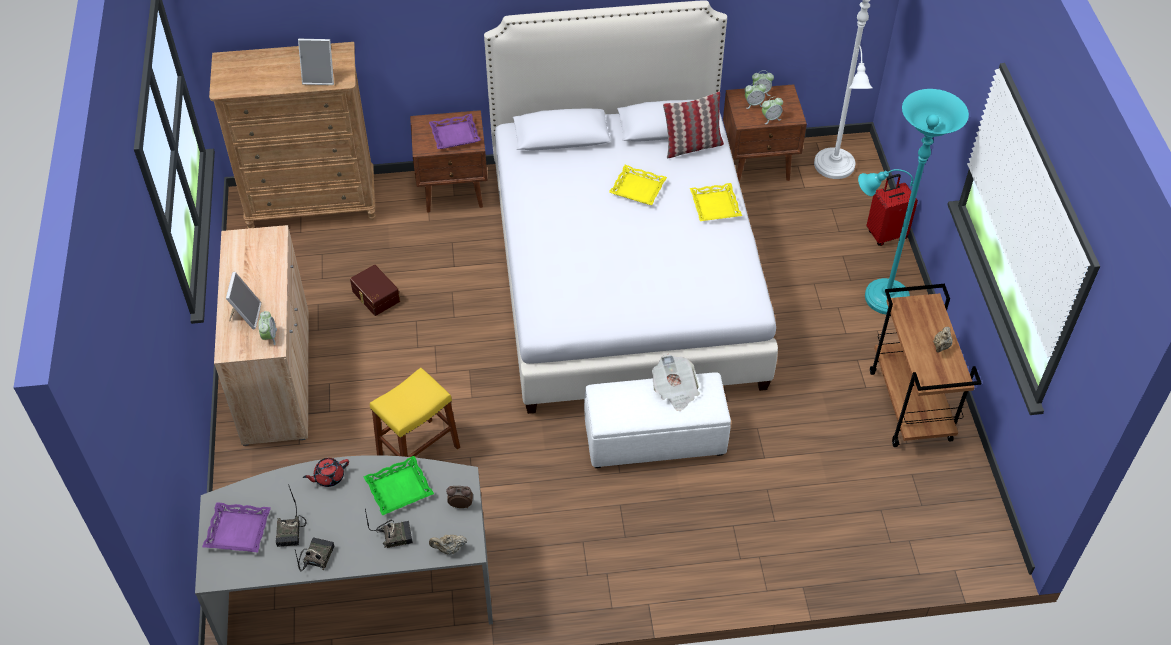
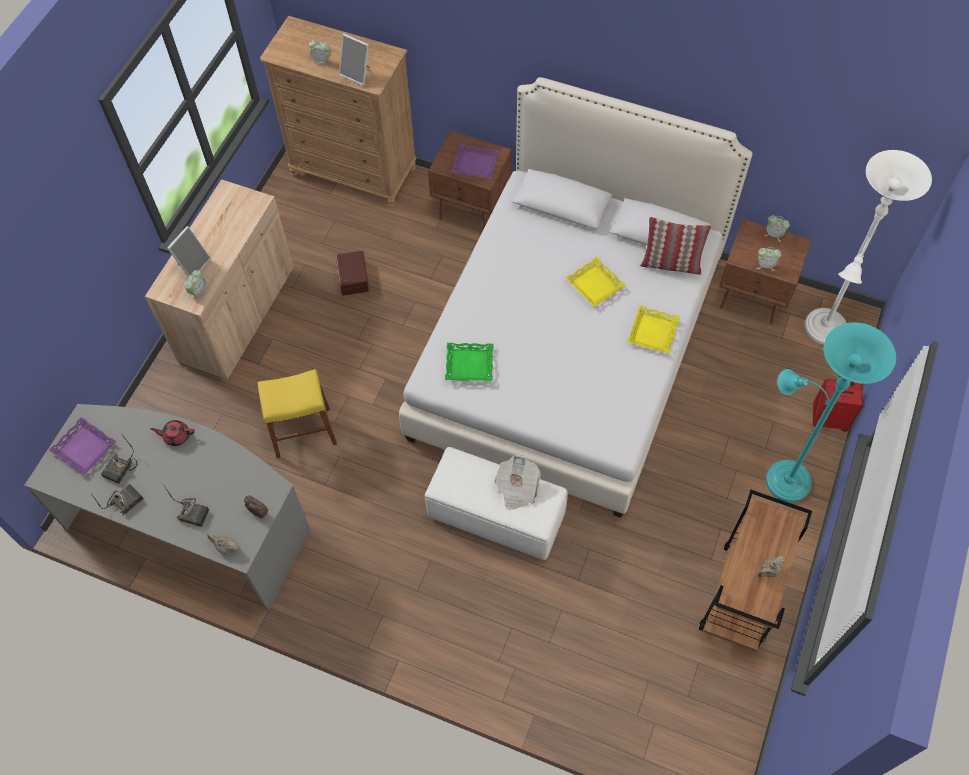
camera: 30 degrees right, 10 degrees up
green tray [364,456,434,516] -> green tray moved to [445,343,494,381]
alarm clock [745,82,766,109] -> alarm clock moved to [309,39,331,67]

